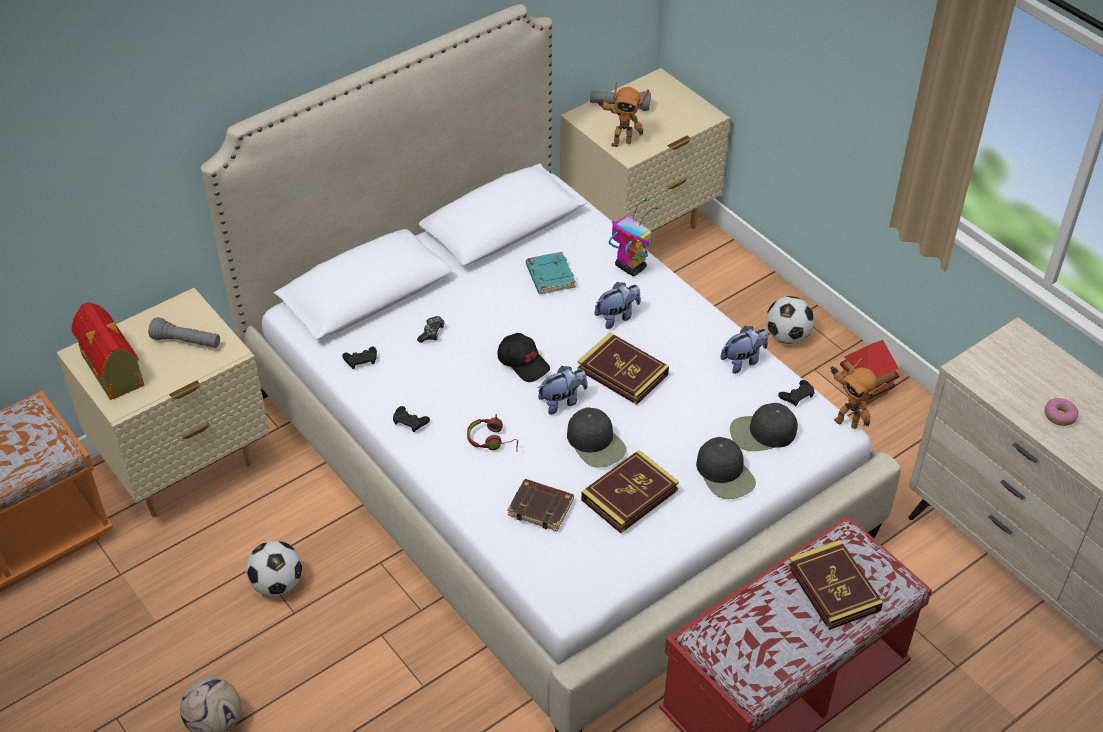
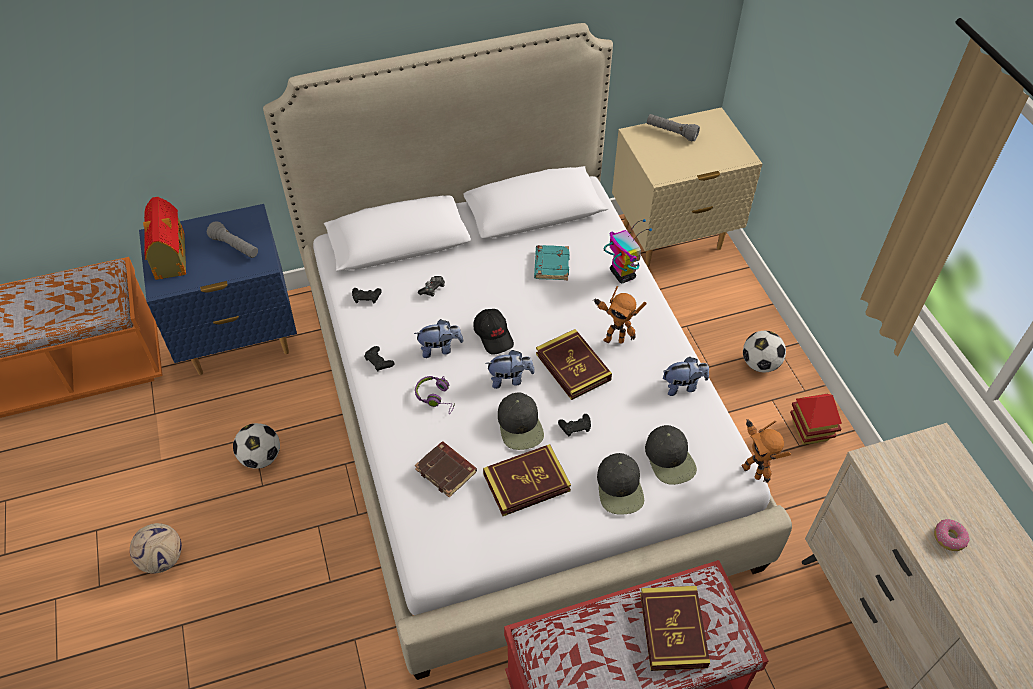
camera: 20 degrees right, 5 degrees up
beige nightstand [56,288,269,517] -> blue nightstand [139,204,297,375]
red headphones [467,414,518,452] -> purple headphones [415,376,455,413]
plush toy [595,282,641,329] -> plush toy moved to [414,319,463,358]
toy robot [597,82,649,147] -> toy robot moved to [593,286,647,344]
black cap [730,403,798,451] -> black cap turned 120 degrees counterclockwise [645,425,697,485]
black game controller [778,380,814,406] -> black game controller moved to [558,414,591,436]

